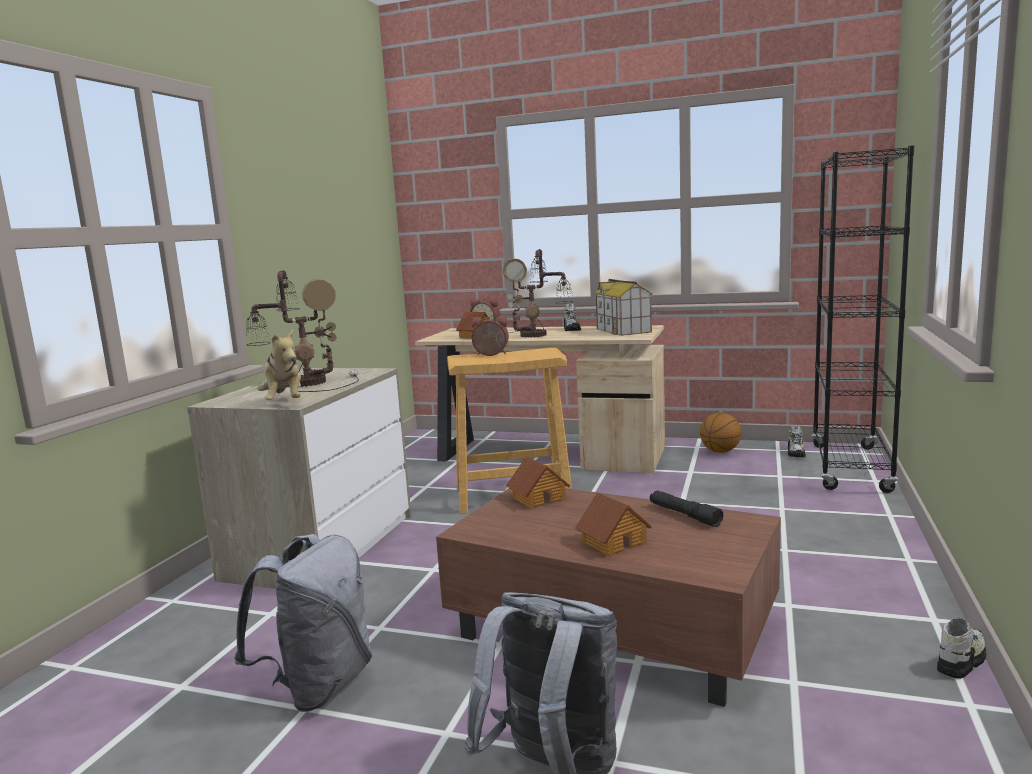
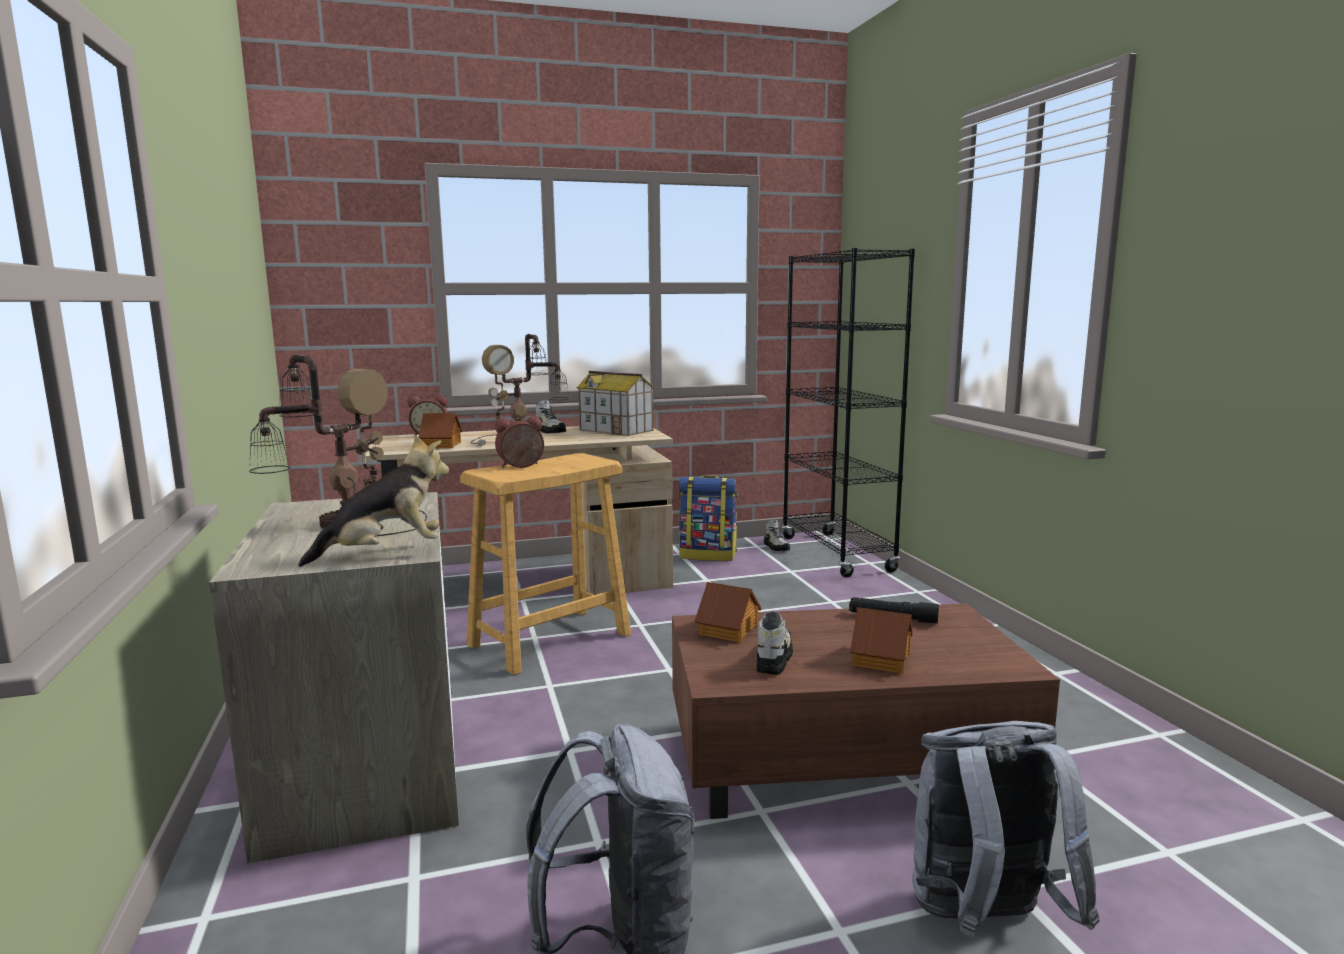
camera: 35 degrees left, 0 degrees up
plush toy [257,330,301,400] -> plush toy turned 60 degrees counterclockwise [298,435,449,567]
basketball [700,413,741,453] -> backpack [679,475,738,561]
shoe [937,618,986,679] -> shoe moved to [757,611,793,675]

